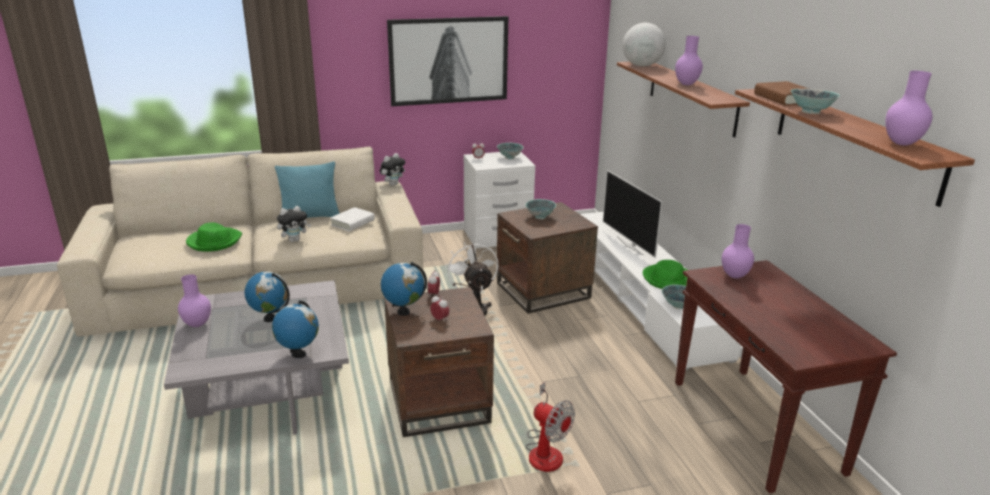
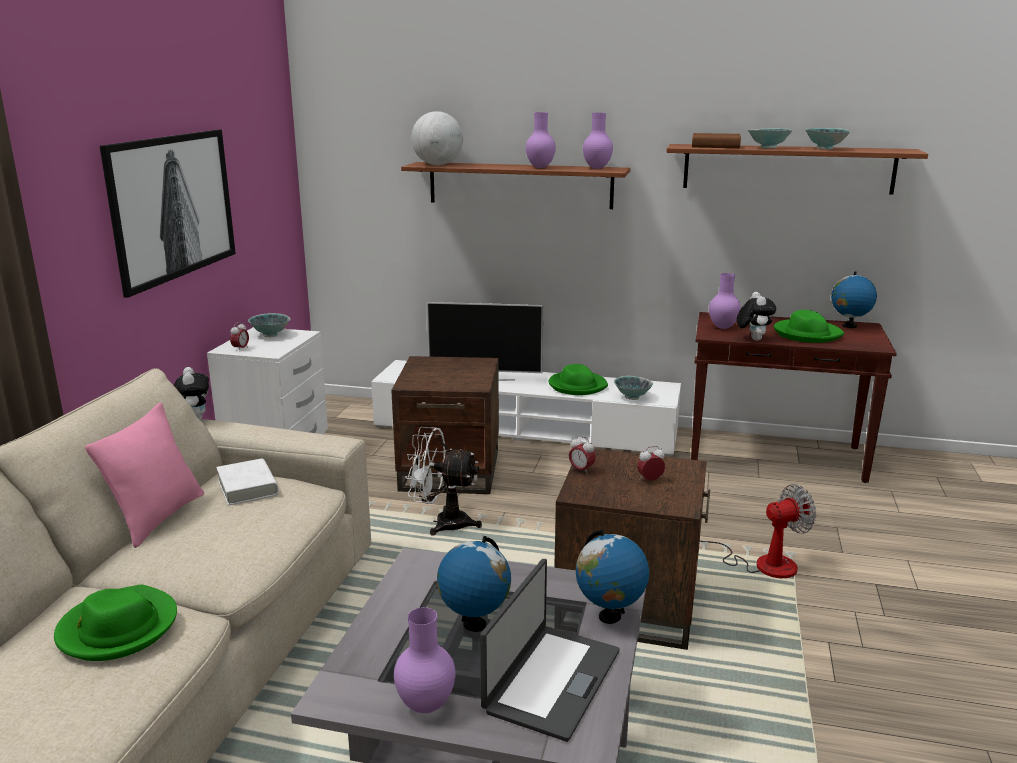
camera: 60 degrees left, 5 degrees down
turquoise pillow [275,162,340,218] -> pink pillow [85,402,204,548]
plush toy [277,206,311,242] -> plush toy moved to [736,292,776,341]
globe [381,262,427,316] -> globe moved to [831,272,877,328]
bowl [525,199,556,219] -> bowl moved to [805,128,851,150]
purple vase [885,71,932,146] -> purple vase moved to [583,113,613,169]
none -> laptop [480,559,620,742]
none -> green hat [774,310,844,343]

